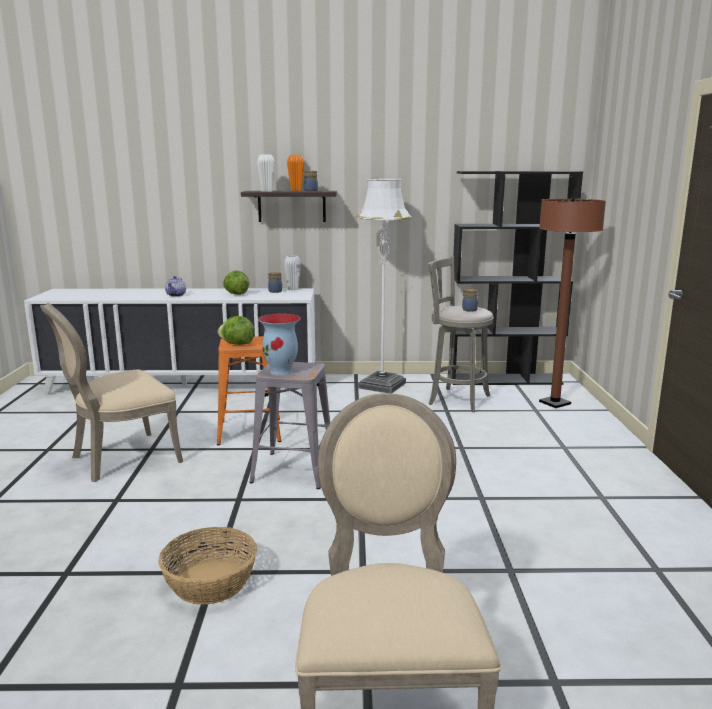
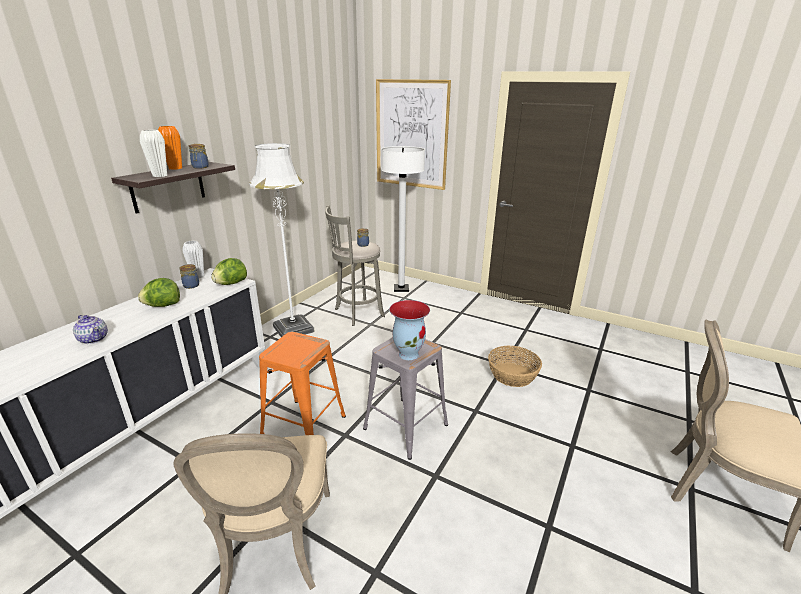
camera: 60 degrees left, 10 degrees up
basket [158,527,257,605] -> basket moved to [488,346,542,387]
lettuce [218,316,254,345] -> lettuce moved to [211,258,247,285]
black bookcase [449,171,583,385] -> none
brown floor lamp [539,199,606,408] -> white floor lamp [381,146,425,292]
none -> picture [376,79,451,190]

